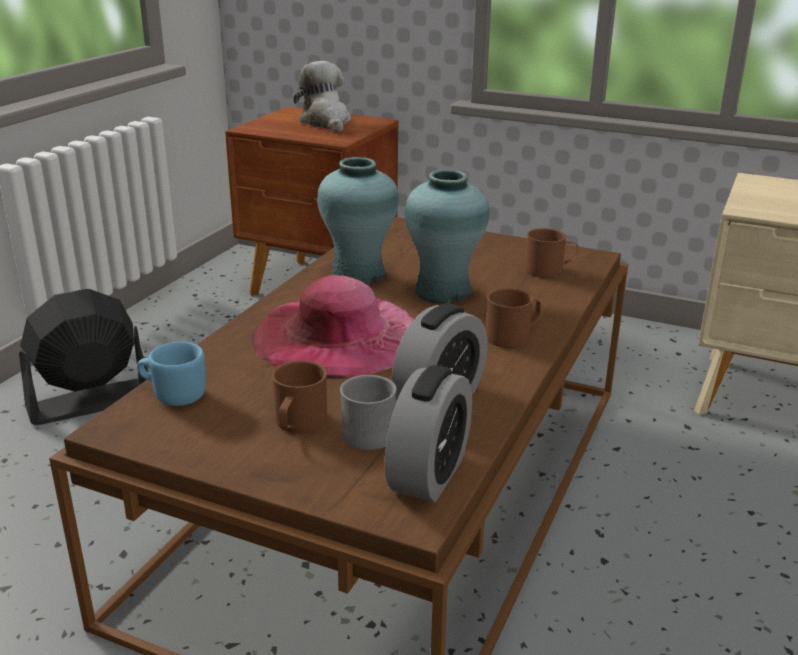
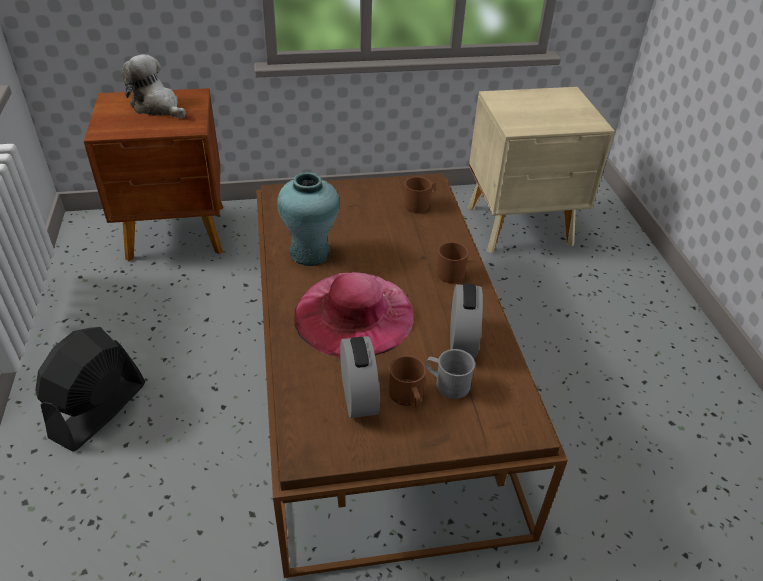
camera: 35 degrees left, 15 degrees up
blue mug [137,342,206,406] -> none
alarm clock [385,365,472,502] -> alarm clock moved to [340,336,380,418]
turquoise vase [405,169,490,304] -> none

